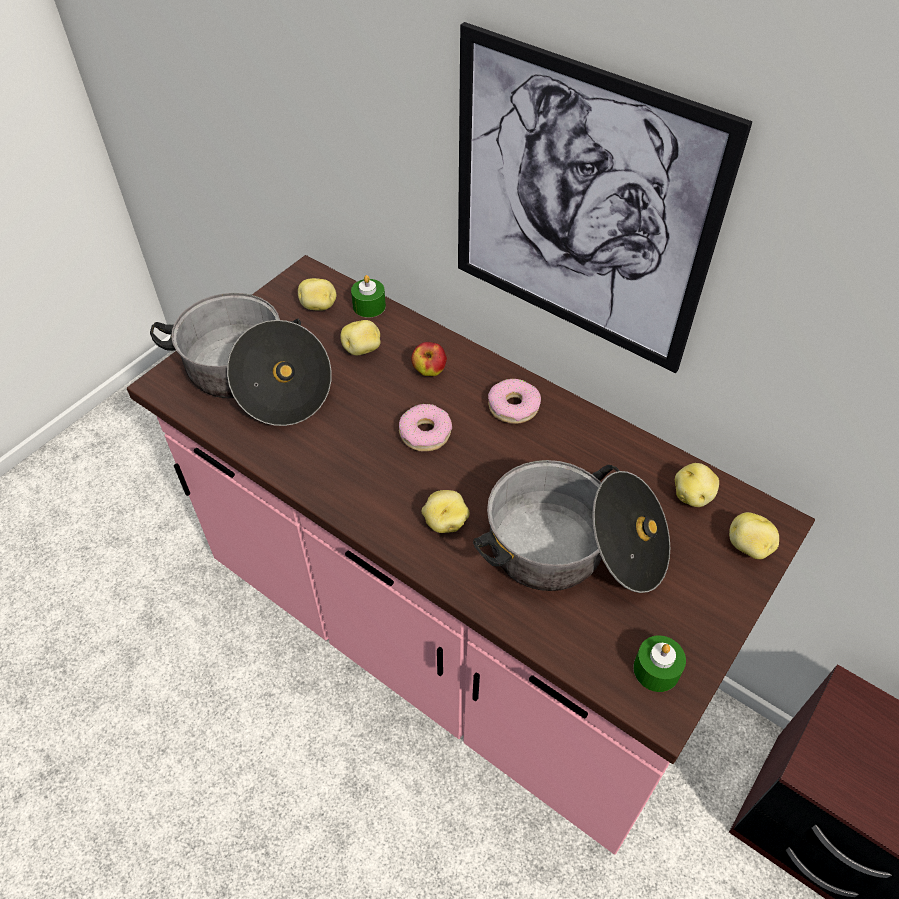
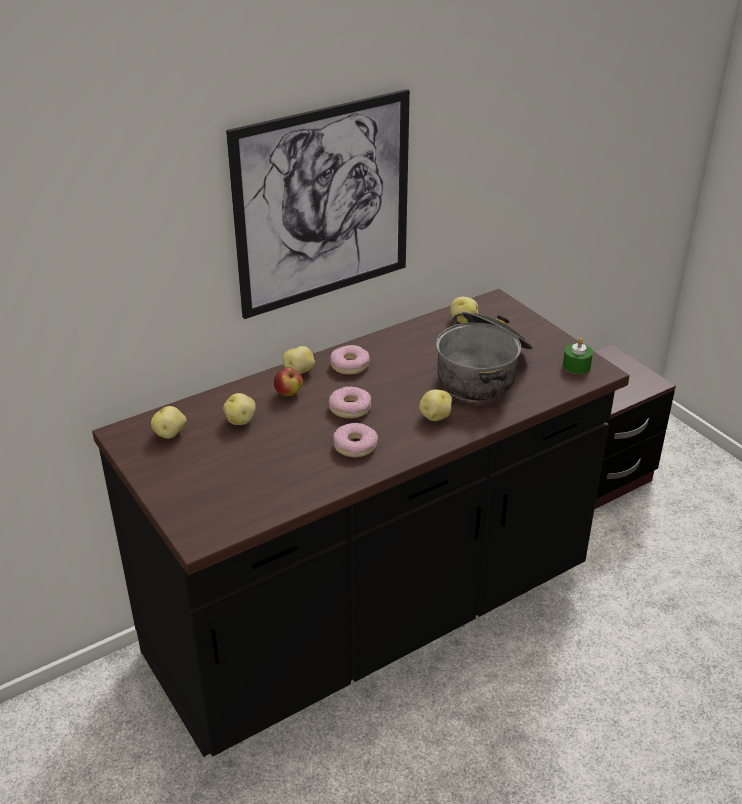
camera: 70 degrees left, 15 degrees down
pink counter [127,255,815,855] -> black counter [92,289,630,757]
cooking pot [150,293,332,426] -> none
green candle [351,275,386,318] -> none
potato [729,512,779,559] -> potato moved to [283,346,315,374]
none -> donut [333,423,378,457]

